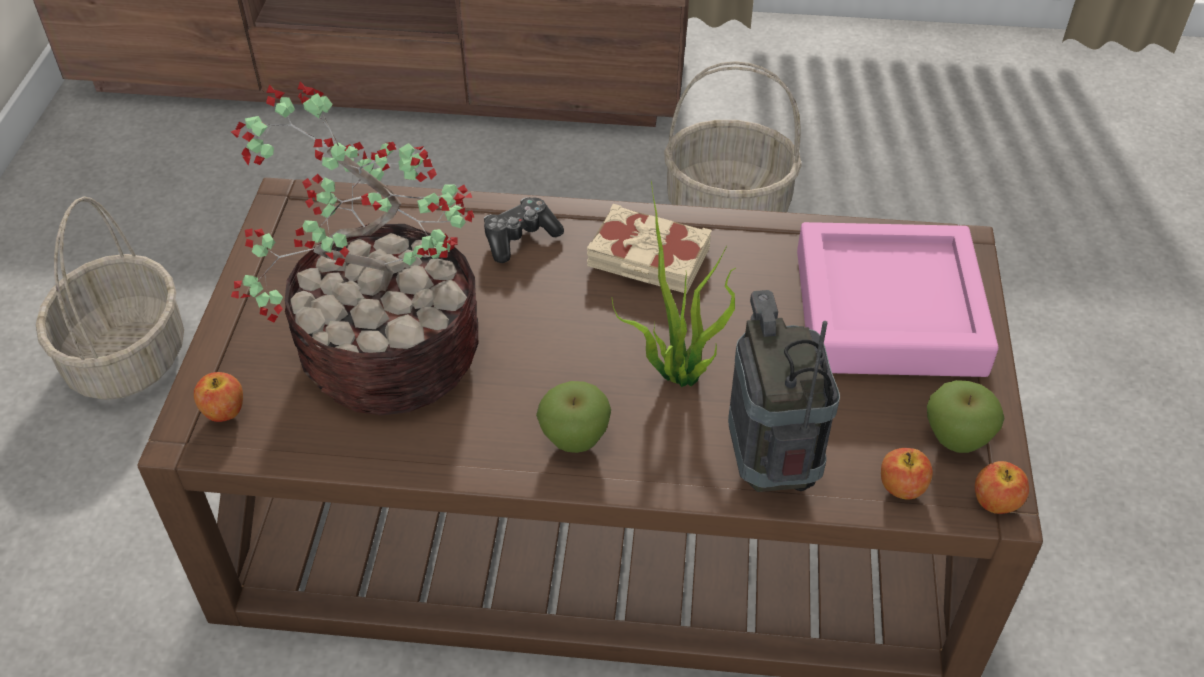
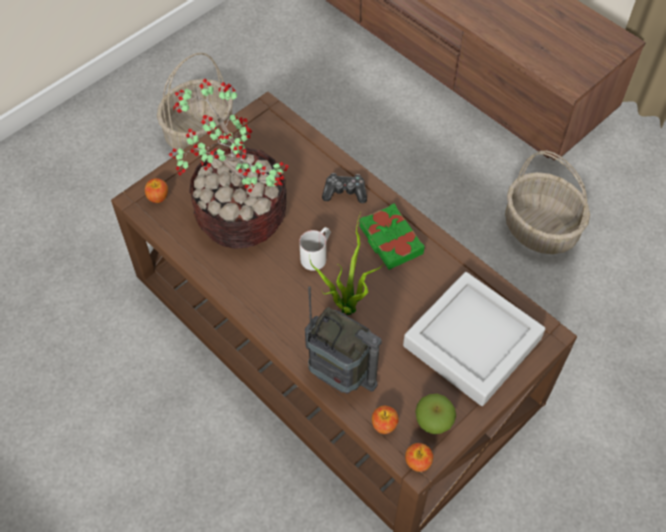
camera: 40 degrees right, 10 degrees up
apple [536,381,611,453] -> none
beige book [587,204,712,294] -> green book [359,203,425,270]
radio [728,290,840,492] -> radio turned 90 degrees clockwise [305,286,382,394]
pink tray [797,222,999,377] -> grey tray [403,272,545,406]
none -> white mug [299,227,331,271]

